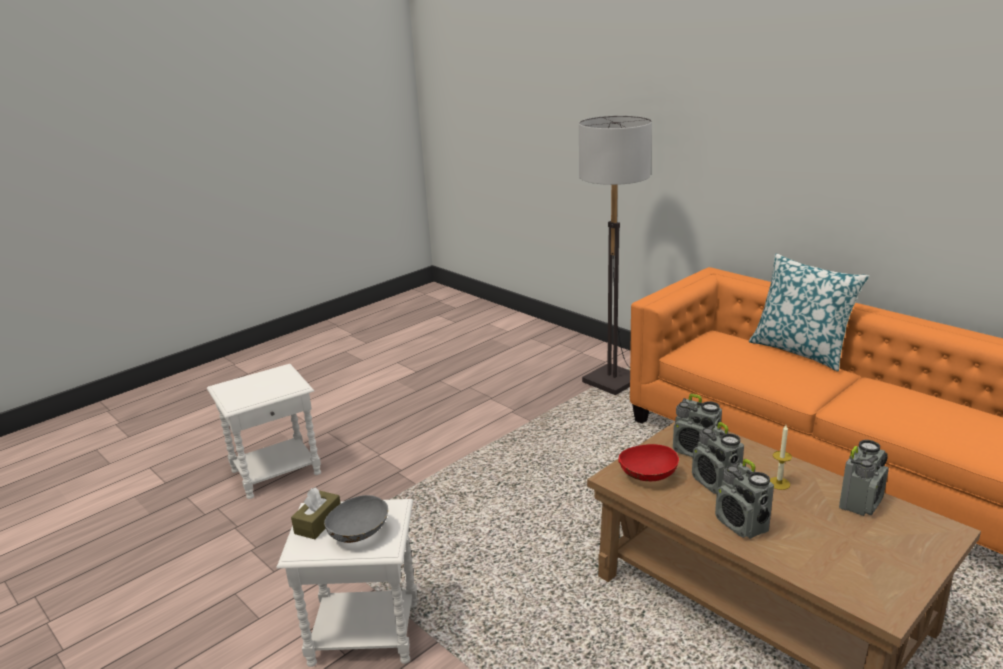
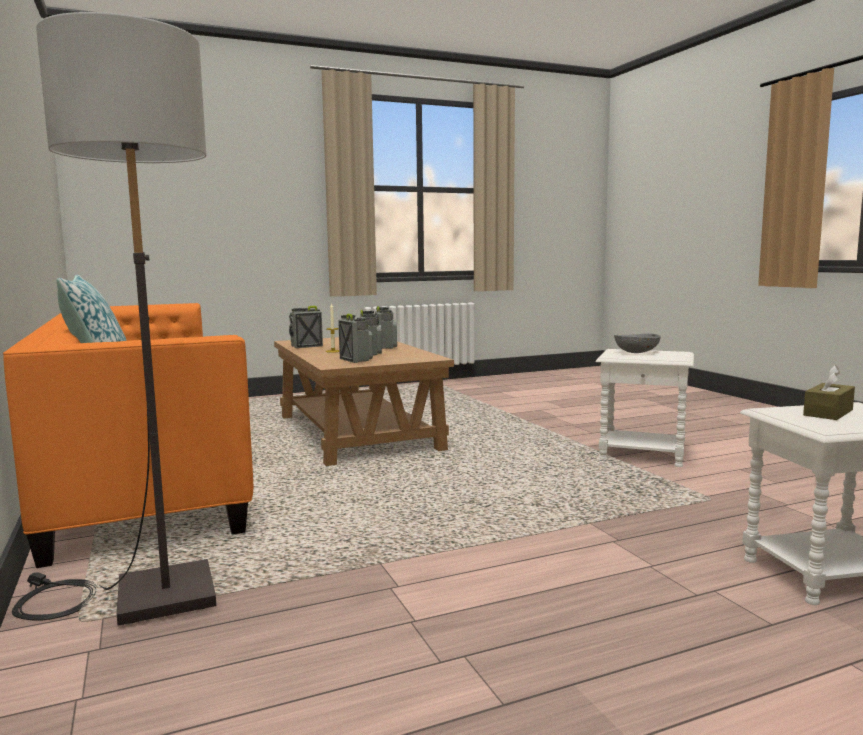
camera: 160 degrees left, 15 degrees down
brown tissue box [291,487,341,539] -> brown tissue box moved to [803,365,855,420]
red bowl [618,444,679,481] -> none

